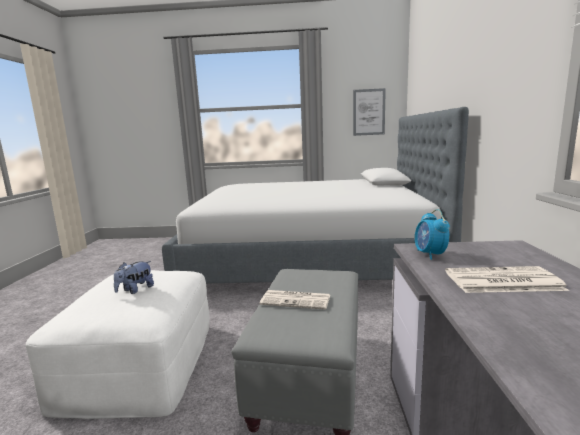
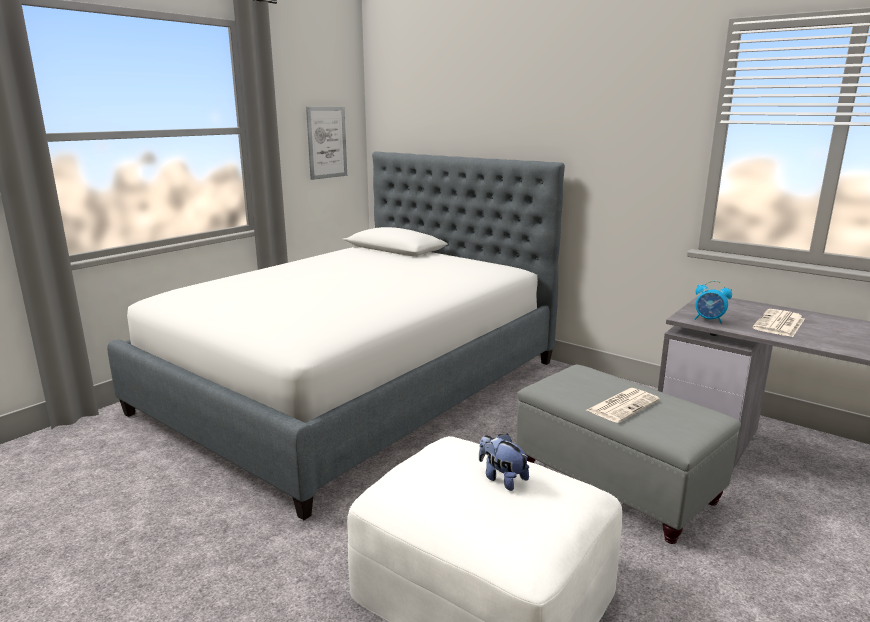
camera: 55 degrees left, 5 degrees up
plush toy [114,261,154,294] -> plush toy turned 150 degrees clockwise [479,433,529,491]

